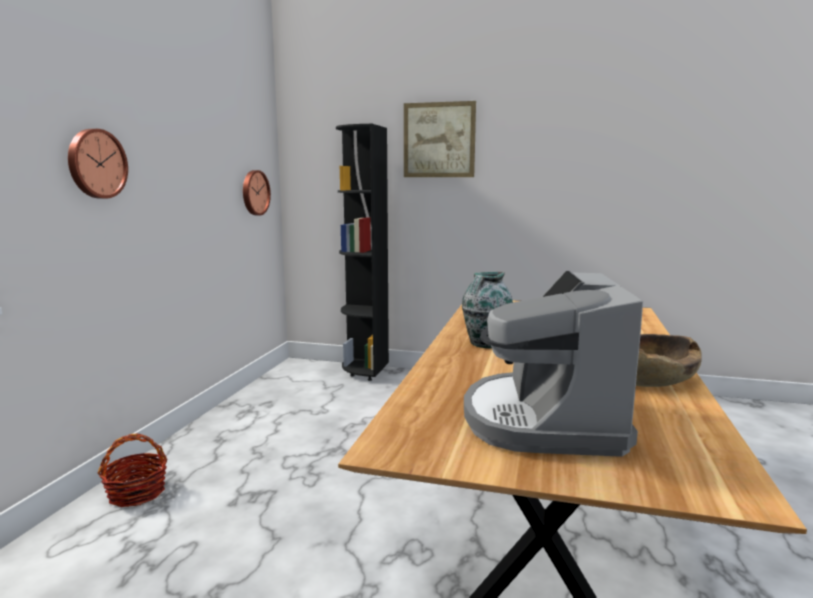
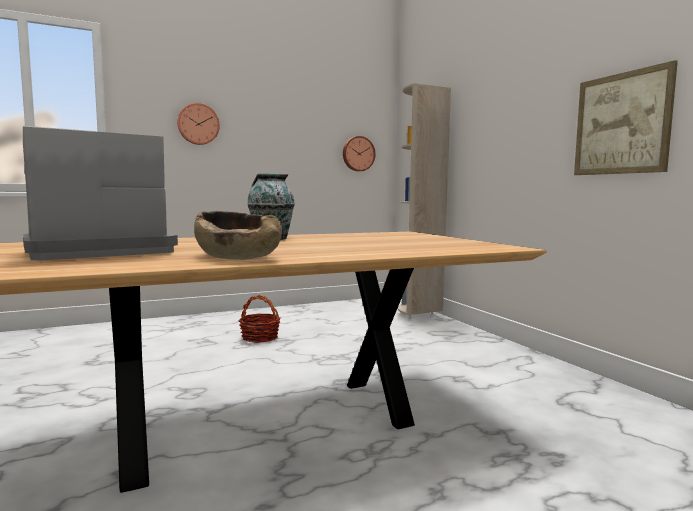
camera: 50 degrees right, 5 degrees down
basket [97,434,167,507] -> basket moved to [238,295,281,343]
black bookcase [336,124,389,381] -> beige bookcase [397,83,451,319]
picture [404,101,476,177] -> picture moved to [574,60,678,175]

